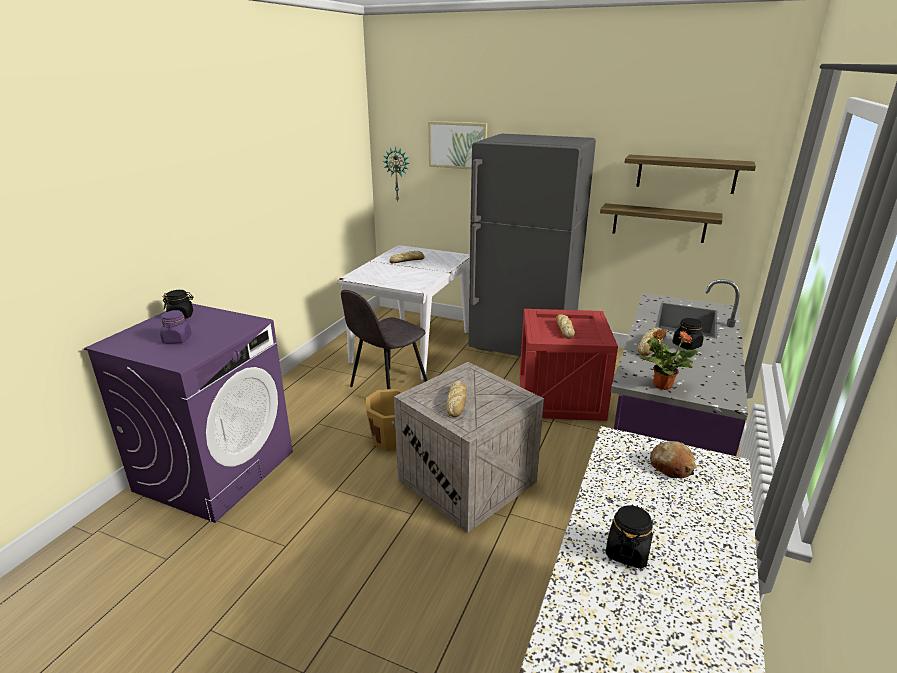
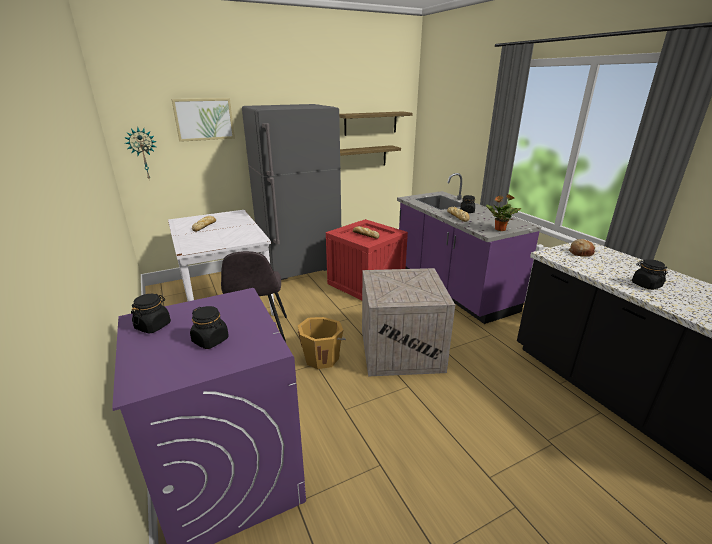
camera: 50 degrees left, 0 degrees up
purple jar [160,310,192,343] -> black jar [190,306,229,349]
bread [447,381,467,417] -> none

